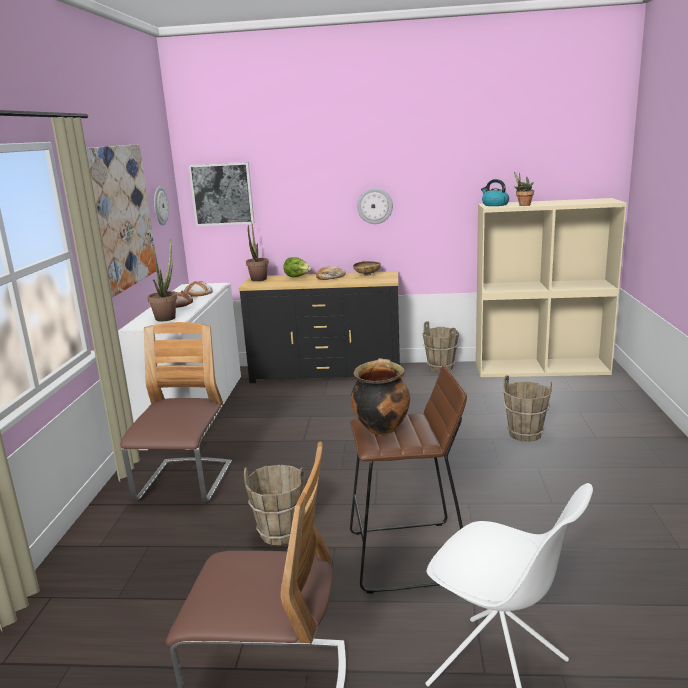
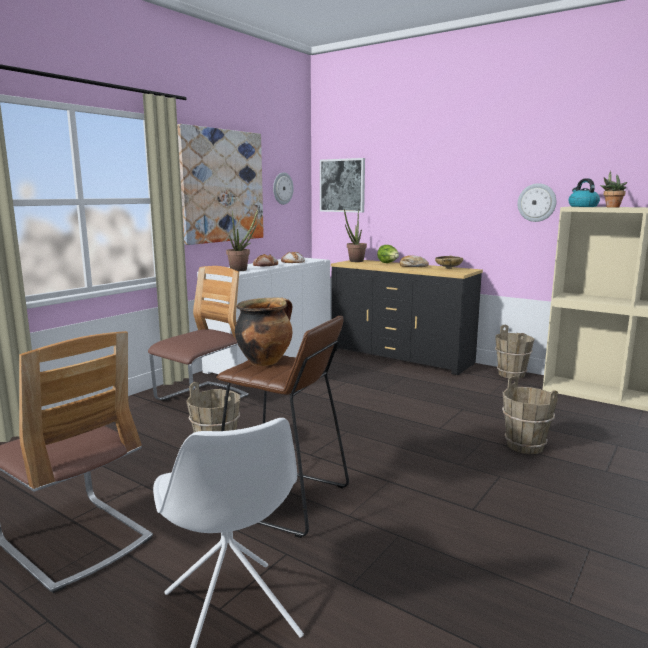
camera: 30 degrees right, 5 degrees down
wall clock [357,188,393,224] -> wall clock moved to [518,183,556,222]

